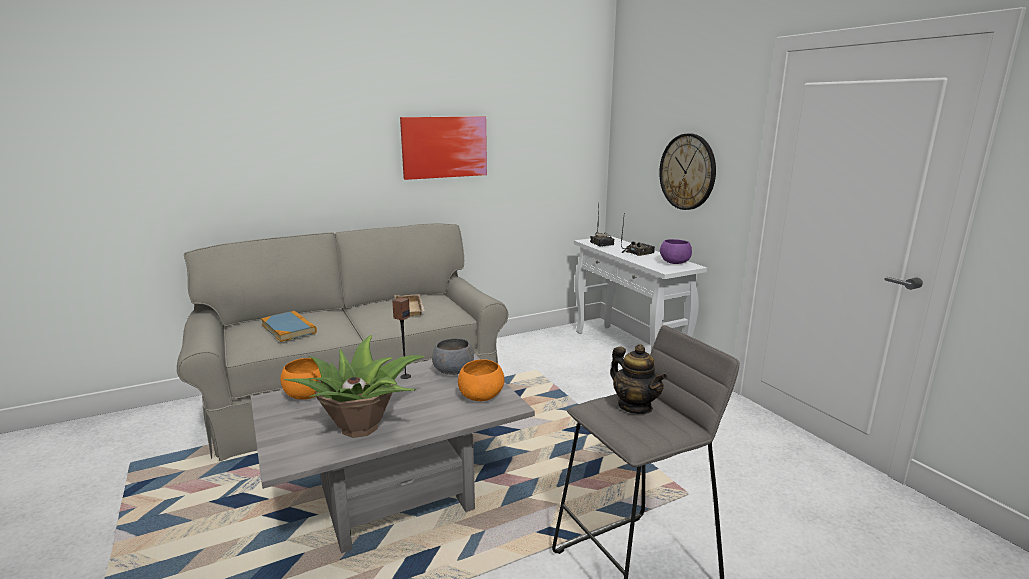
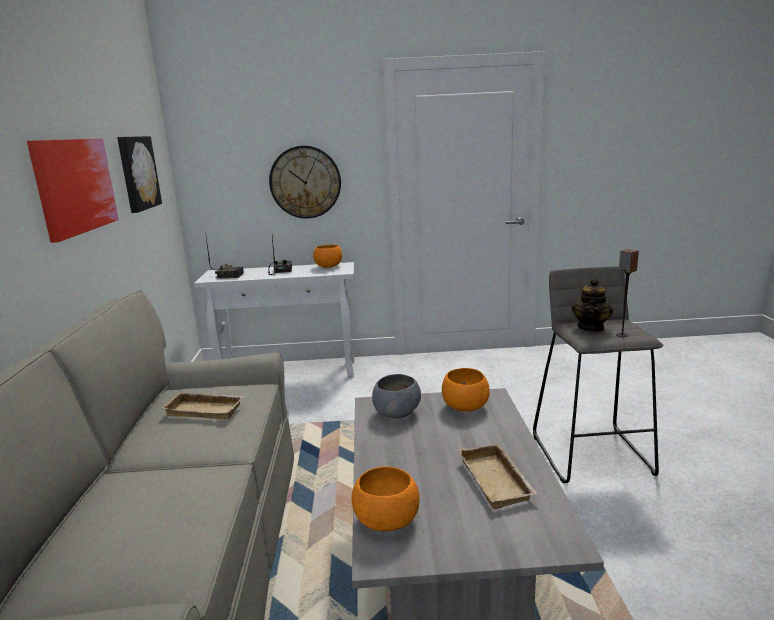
camera: 65 degrees left, 0 degrees up
book [261,311,317,342] -> none
potted plant [284,335,424,438] -> beige tray [458,443,538,510]
speaker [392,297,411,379] -> speaker moved to [616,249,639,337]
teapot [610,344,667,414] -> teapot turned 120 degrees clockwise [572,278,613,332]
purple bowl [660,239,692,264] -> orange bowl [313,245,342,268]
none -> picture [117,136,162,213]

